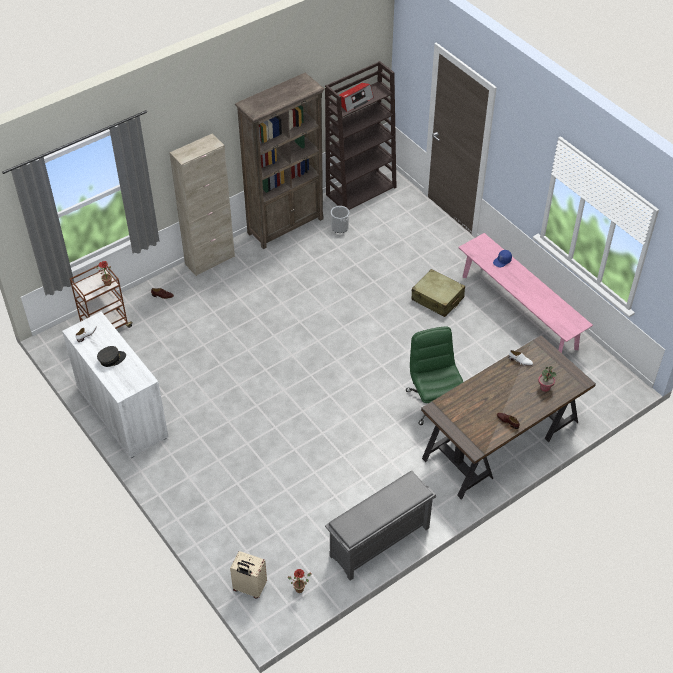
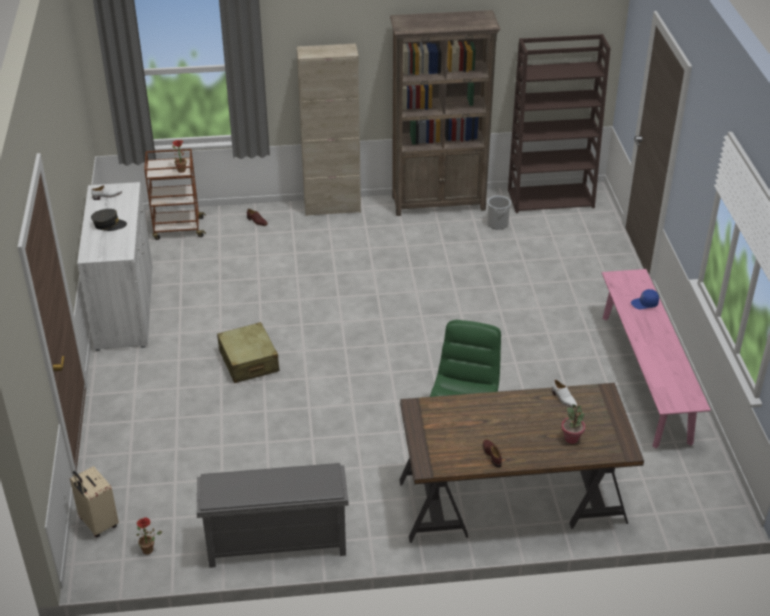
camera: 30 degrees right, 10 degrees down
radio [339,83,374,112] -> none
beige suitcase [412,269,465,317] -> beige suitcase moved to [217,322,280,383]

